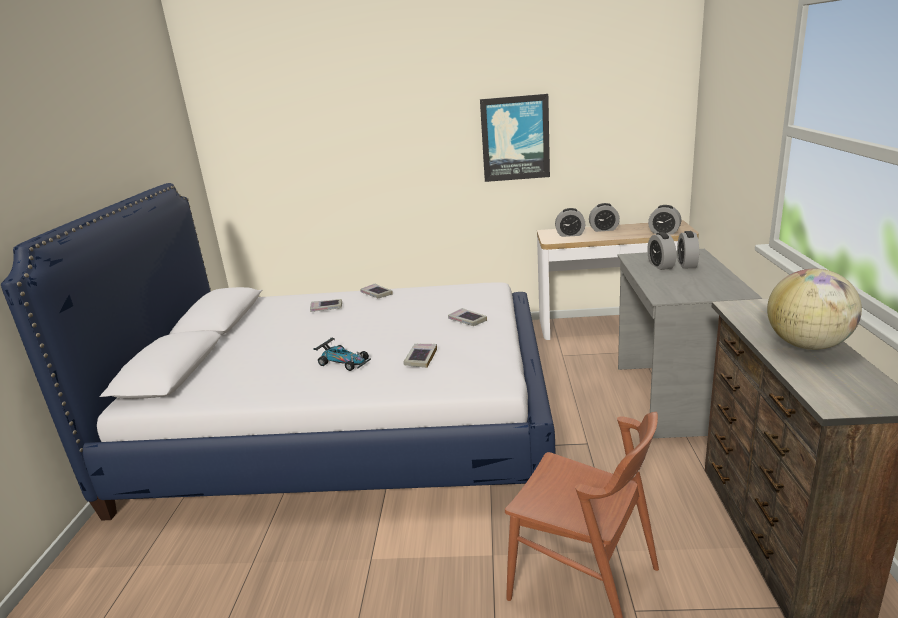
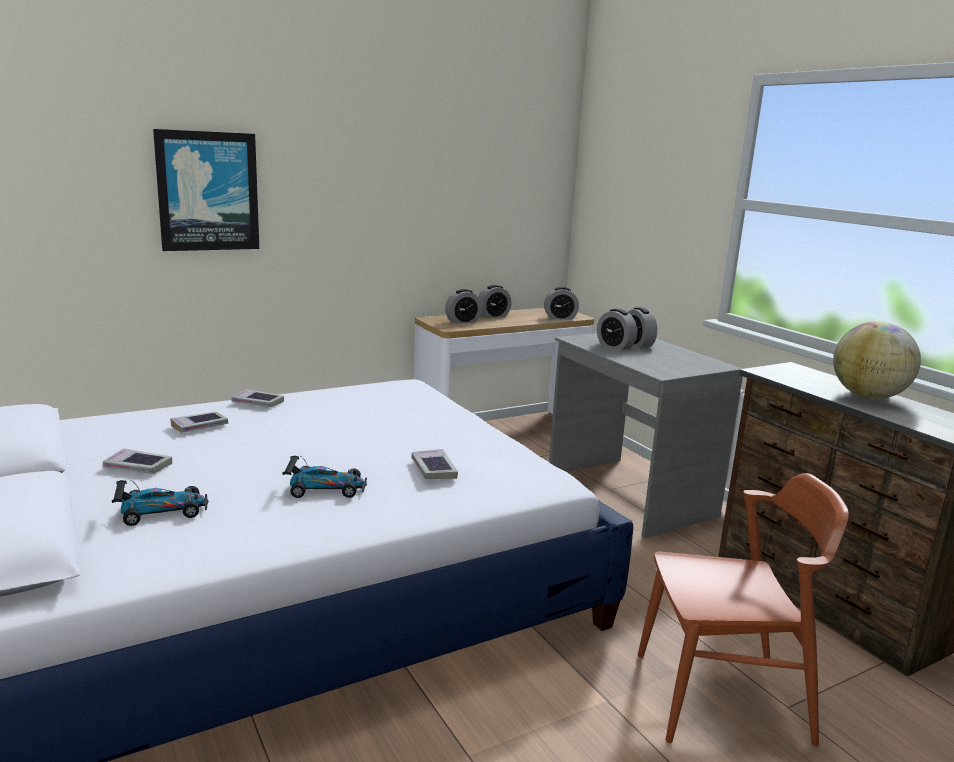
camera: 35 degrees left, 5 degrees down
book [448,308,487,326] -> book moved to [103,448,172,474]
picture [480,94,550,182] -> picture moved to [153,129,259,251]
none -> toy car [112,480,209,526]

